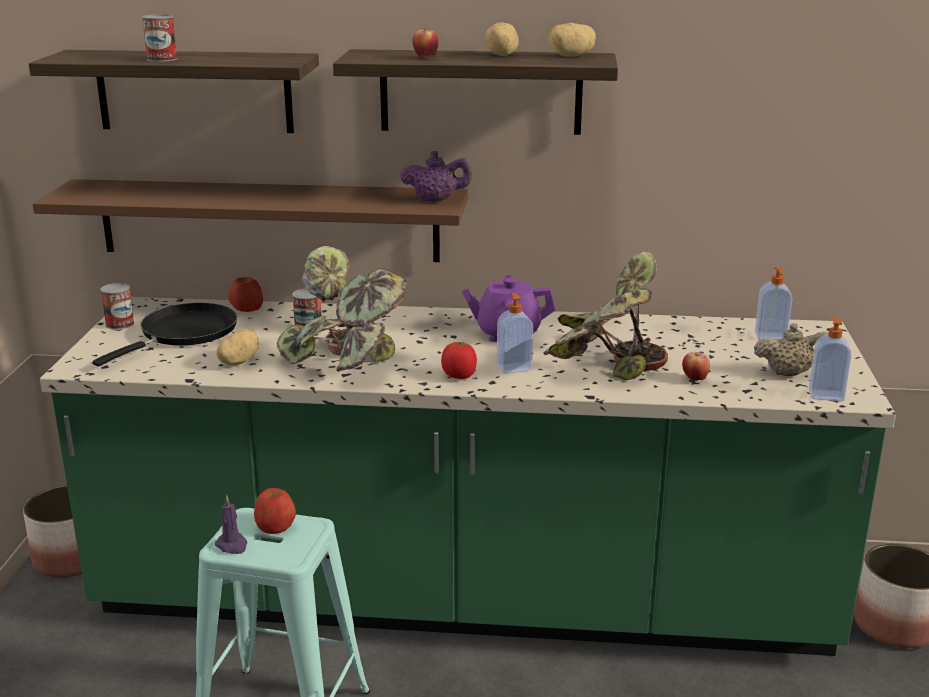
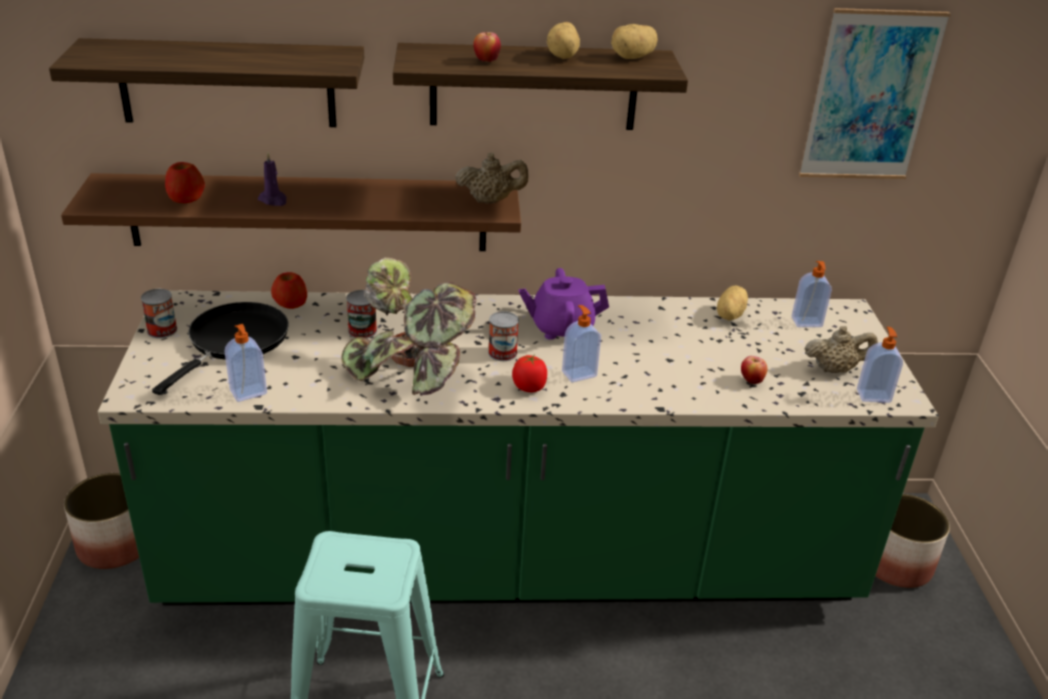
camera: 10 degrees left, 10 degrees up
can [142,14,177,62] -> can moved to [488,311,519,361]
purple candle [215,495,247,554] -> purple candle moved to [258,152,287,206]
potato [216,329,259,365] -> potato moved to [717,286,748,320]
apple [254,488,296,534] -> apple moved to [165,162,205,203]
purple teapot [400,151,472,202] -> beige teapot [455,153,529,203]
potted plant [543,252,668,380] -> none
none -> soap dispenser [224,324,267,402]
none -> picture [799,8,951,179]

